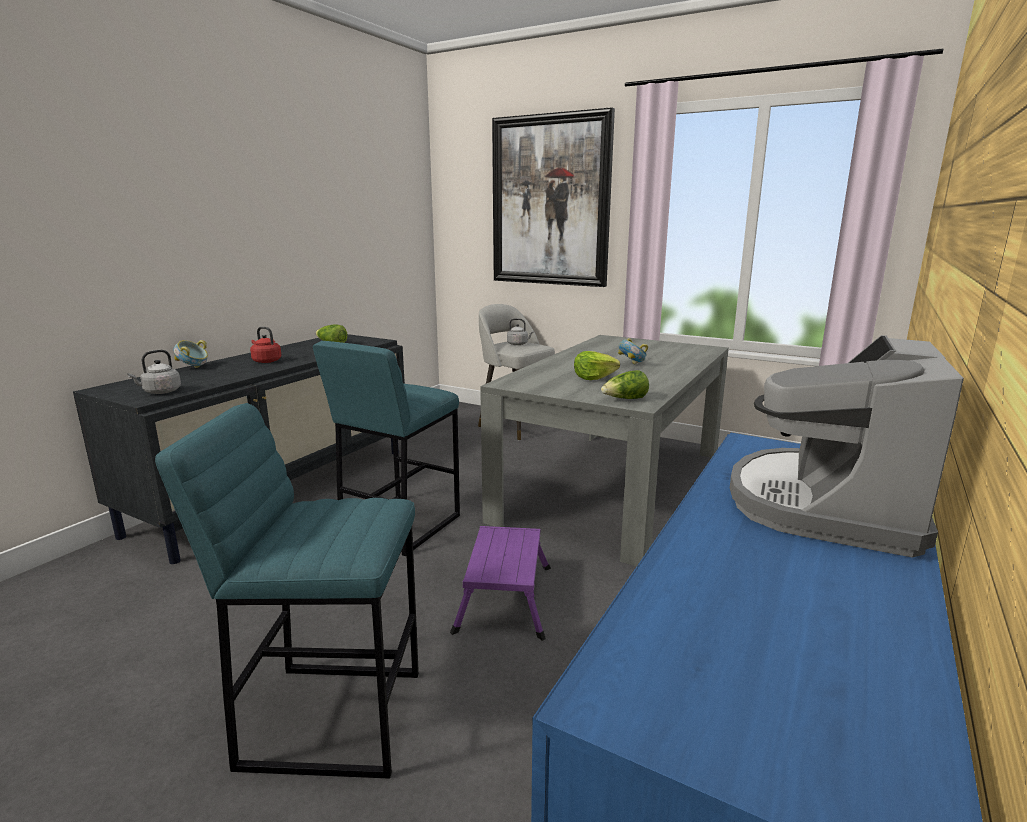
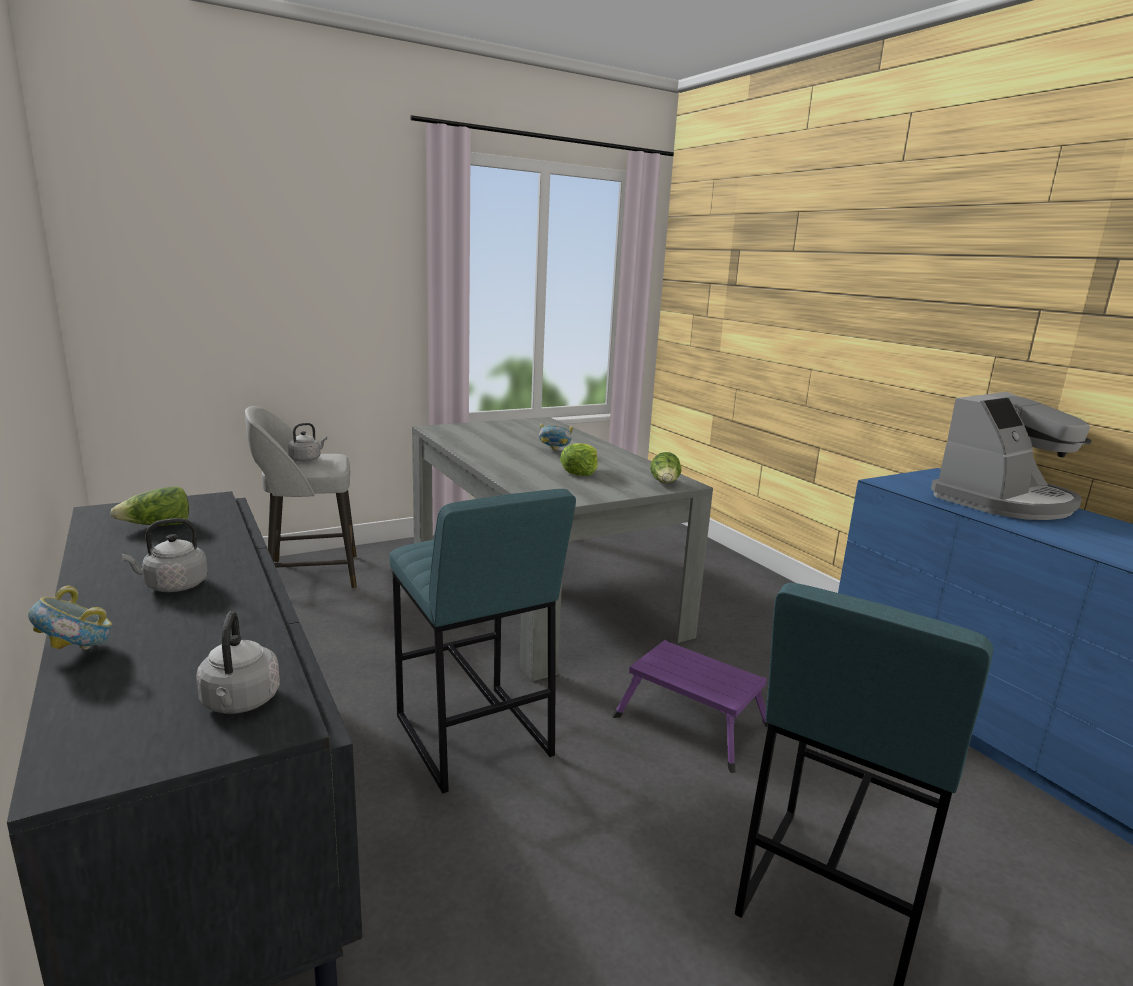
camera: 60 degrees left, 0 degrees up
red kettle [250,327,281,363] -> grey kettle [122,518,208,592]
picture [492,107,615,287] -> none
coffee machine [730,335,964,558] -> coffee machine turned 90 degrees counterclockwise [931,392,1092,520]

